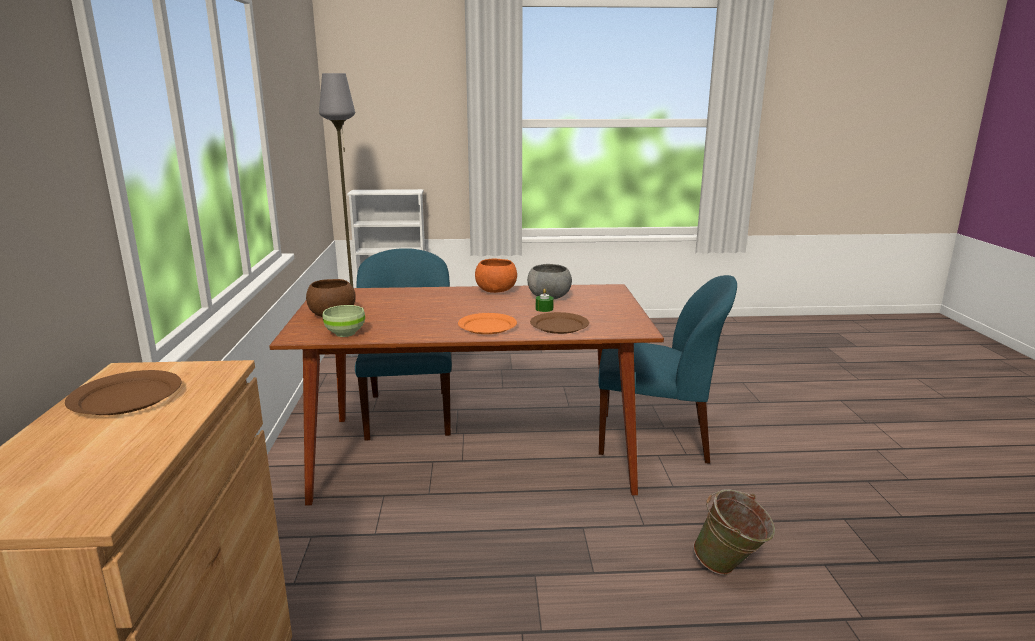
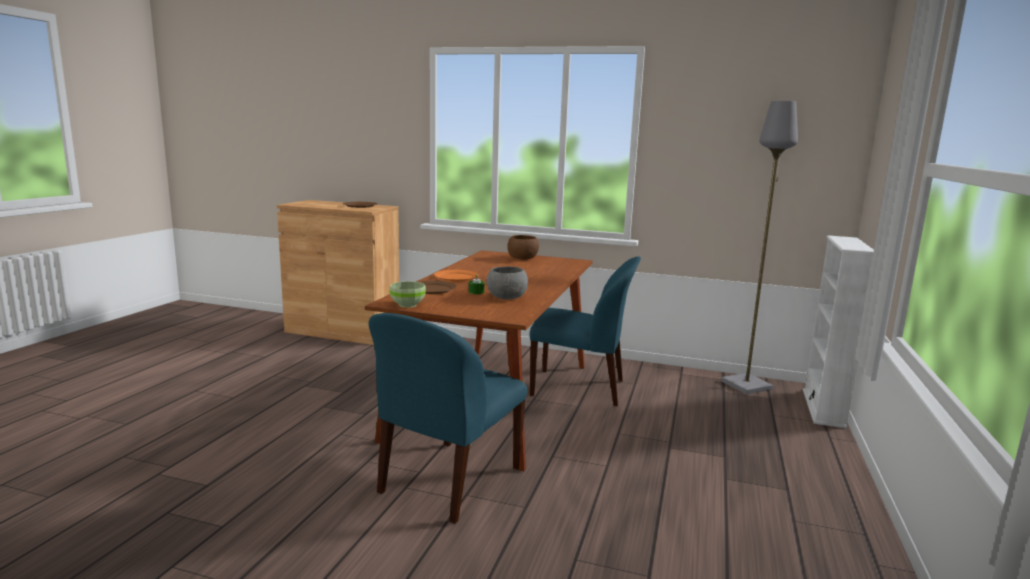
camera: 110 degrees right, 5 degrees down
green bowl [323,305,365,337] -> green bowl moved to [389,281,426,308]
orange bowl [475,259,517,293] -> none
green bucket [693,489,775,575] -> none

